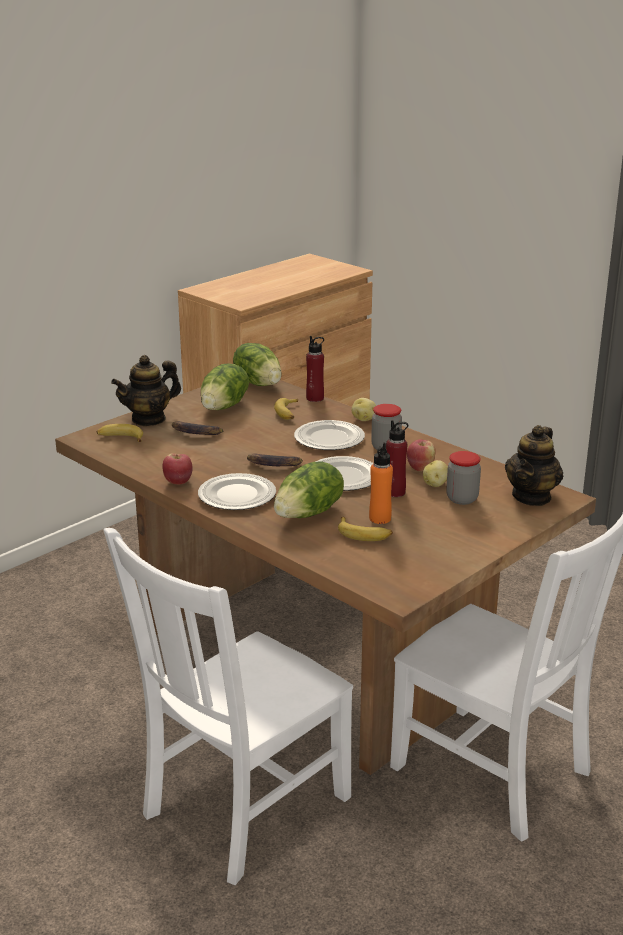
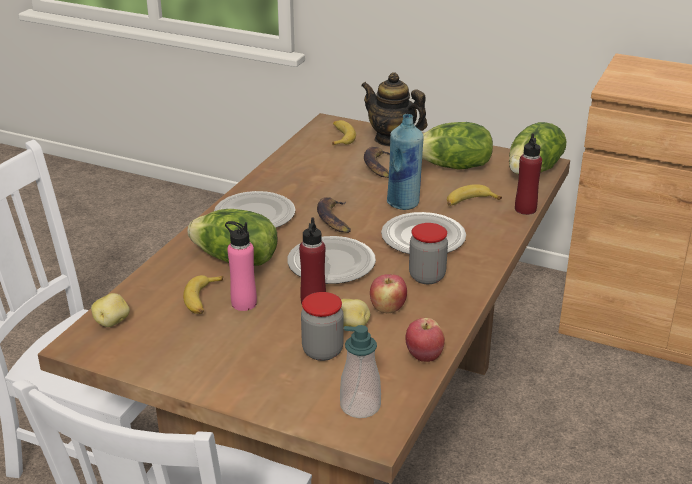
camera: 70 degrees right, 5 degrees up
apple [162,453,193,485] -> apple moved to [406,318,445,362]
potato [351,398,376,421] -> potato moved to [91,293,130,327]
orange bottle [369,443,393,524] -> pink bottle [225,221,257,311]
teapot [505,425,563,506] -> soap dispenser [340,325,381,418]
none -> blue bottle [387,114,423,210]

